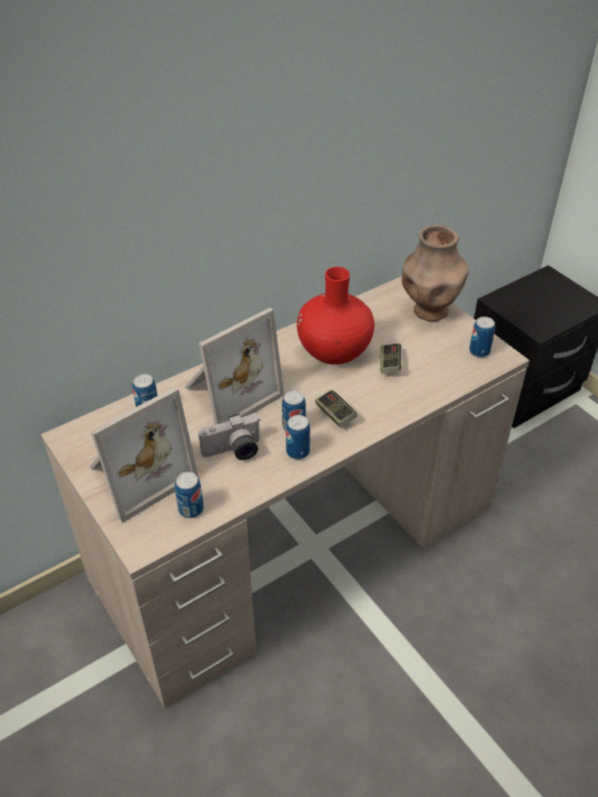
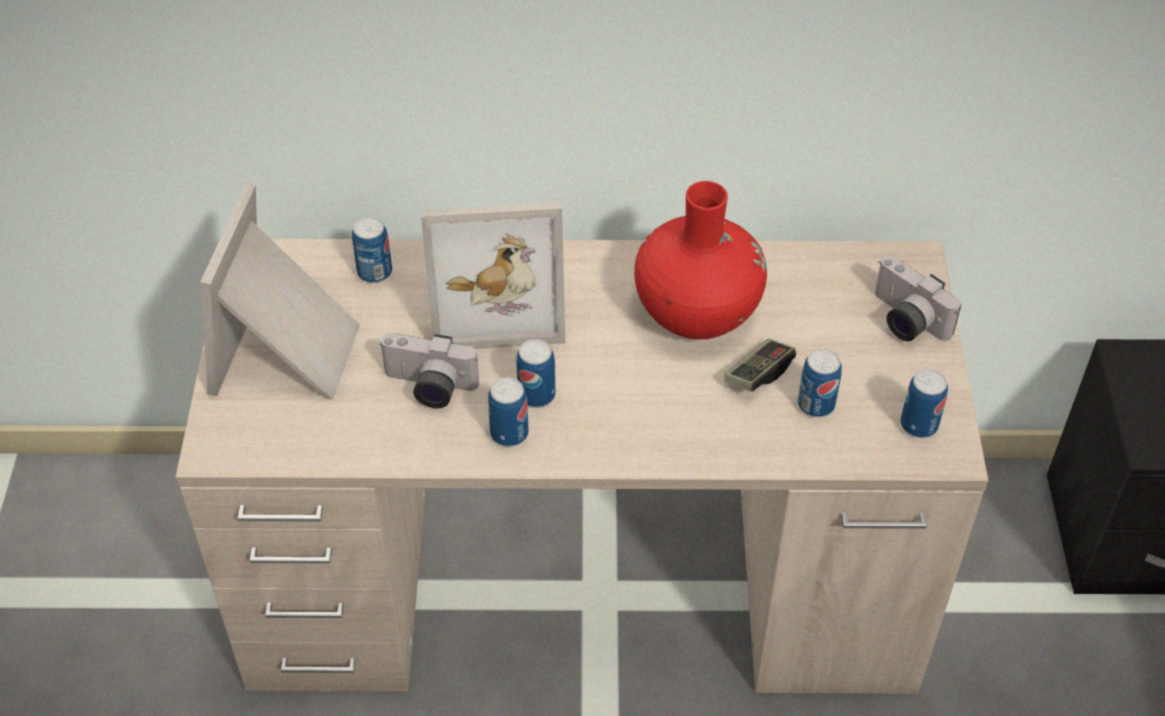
camera: 35 degrees right, 5 degrees up
picture frame [90,387,199,523] -> picture frame turned 105 degrees clockwise [200,183,360,399]
can [175,472,204,518] -> can moved to [798,349,842,417]
game controller [315,390,357,427] -> none
brown vase [402,224,469,321] -> camera [875,256,961,341]

